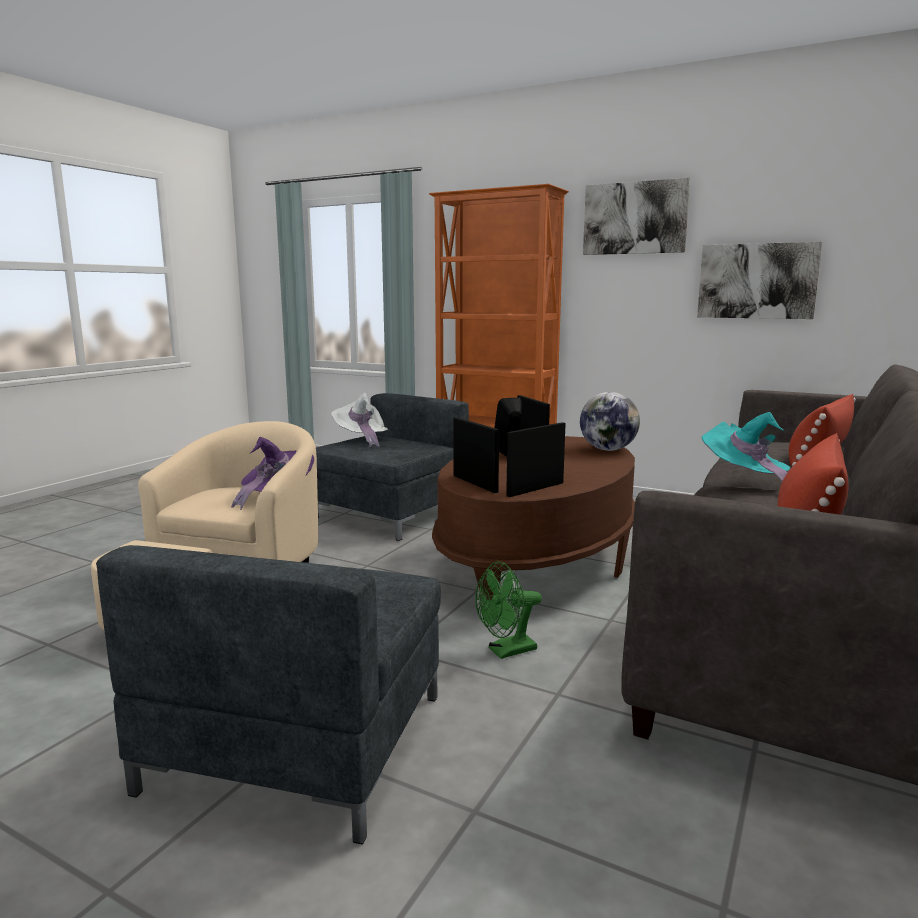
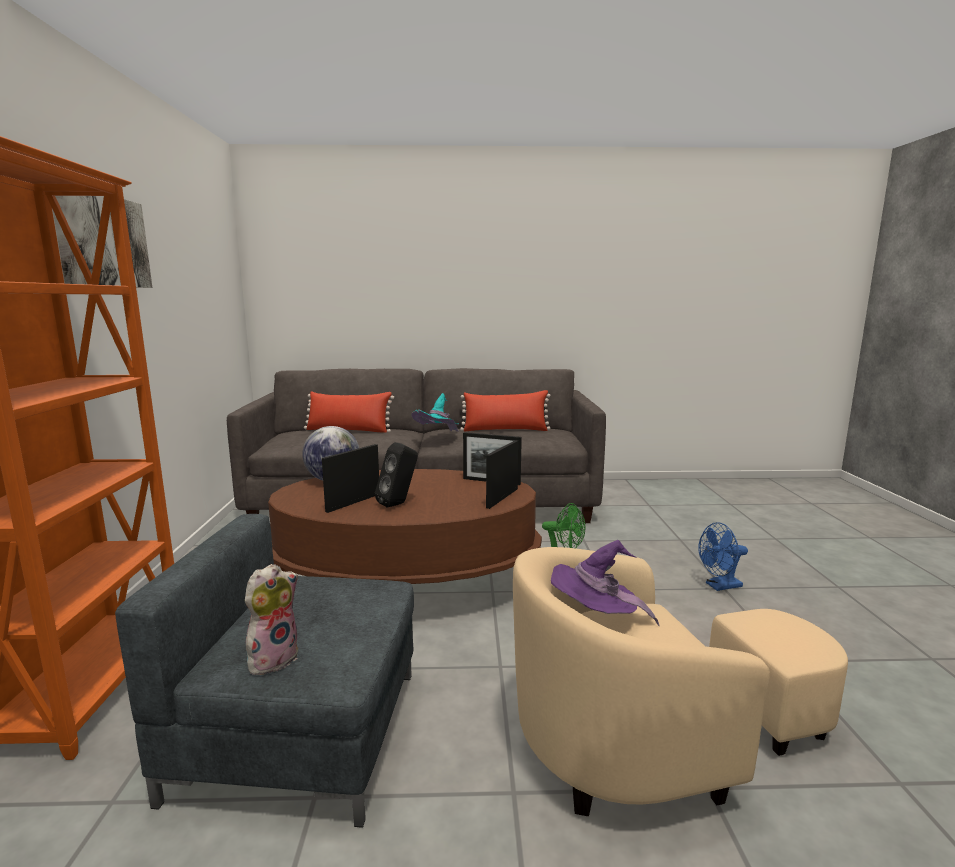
camera: 120 degrees left, 0 degrees up
grey armchair [96,545,441,845] -> blue fan [698,522,748,591]
white hat [331,393,388,448] -> plush toy [245,564,298,676]
picture [697,242,822,319] -> none

